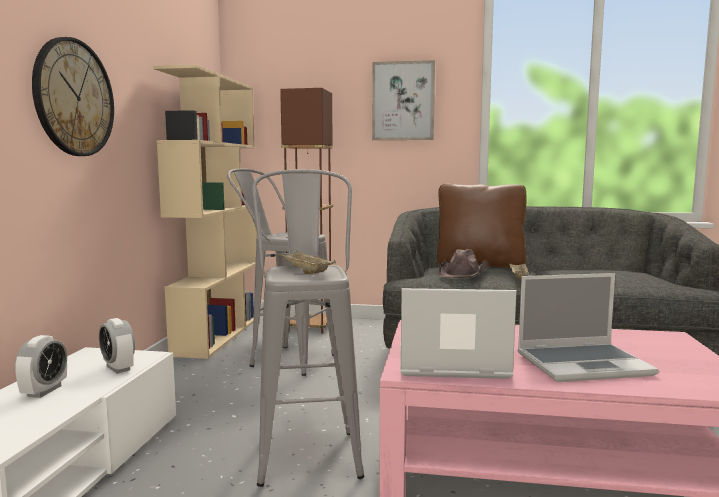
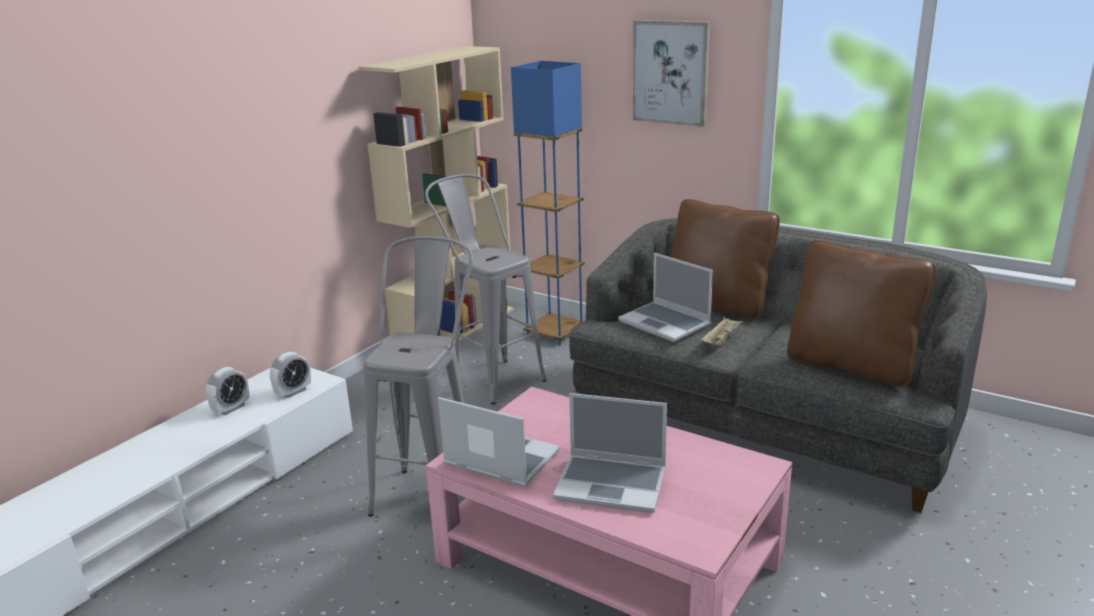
camera: 25 degrees right, 15 degrees up
wall clock [32,37,114,156] -> none
alarm clock [99,318,135,374] -> alarm clock turned 120 degrees counterclockwise [270,352,311,399]
beige tray [278,251,336,274] -> none
brown floor lamp [280,88,334,333] -> blue floor lamp [511,61,585,345]
brown hat [438,249,489,278] -> laptop [618,253,713,342]
none -> brown pillow [787,240,936,387]

